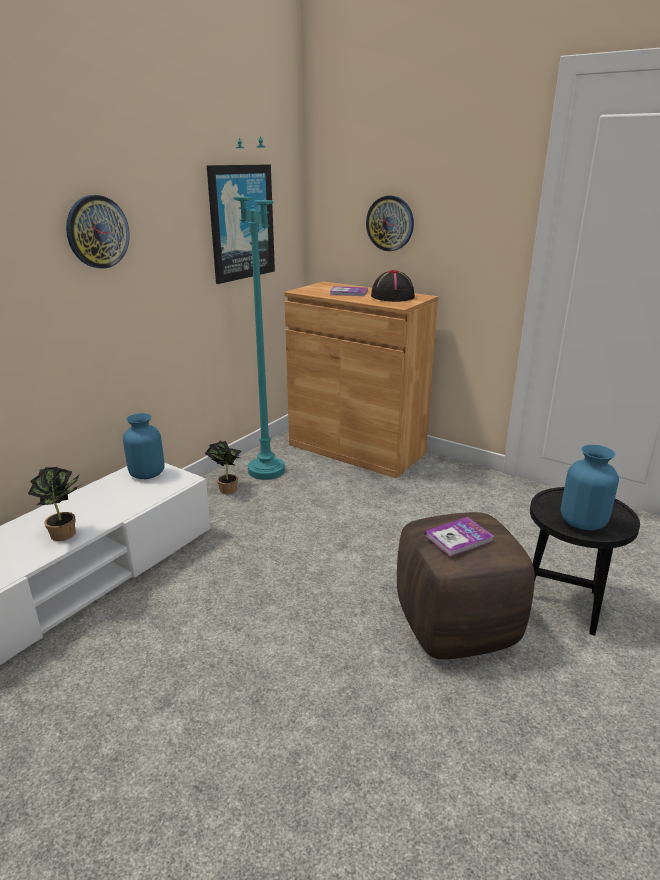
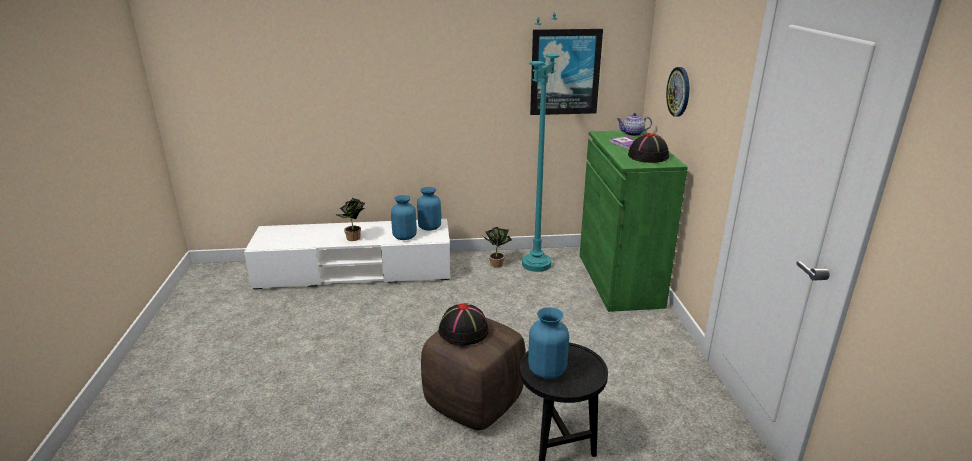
camera: 50 degrees right, 0 degrees up
wall clock [66,195,130,269] -> none
brown cabinet [284,281,438,478] -> green cabinet [580,131,688,312]
book [425,517,494,557] -> black hat [438,303,489,346]
none -> blue vase [391,195,417,240]
none -> teapot [617,113,652,136]

